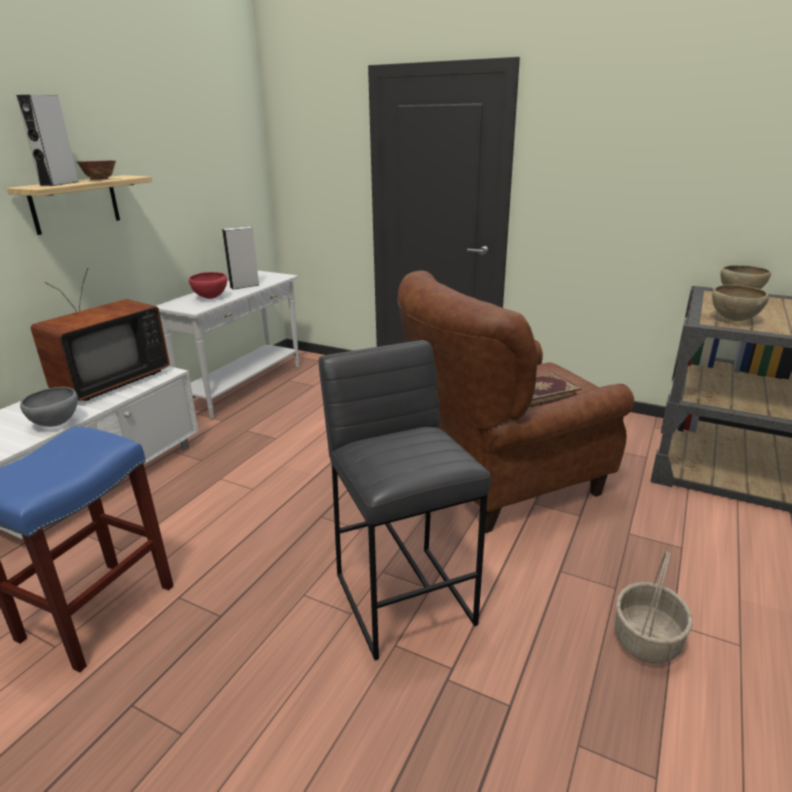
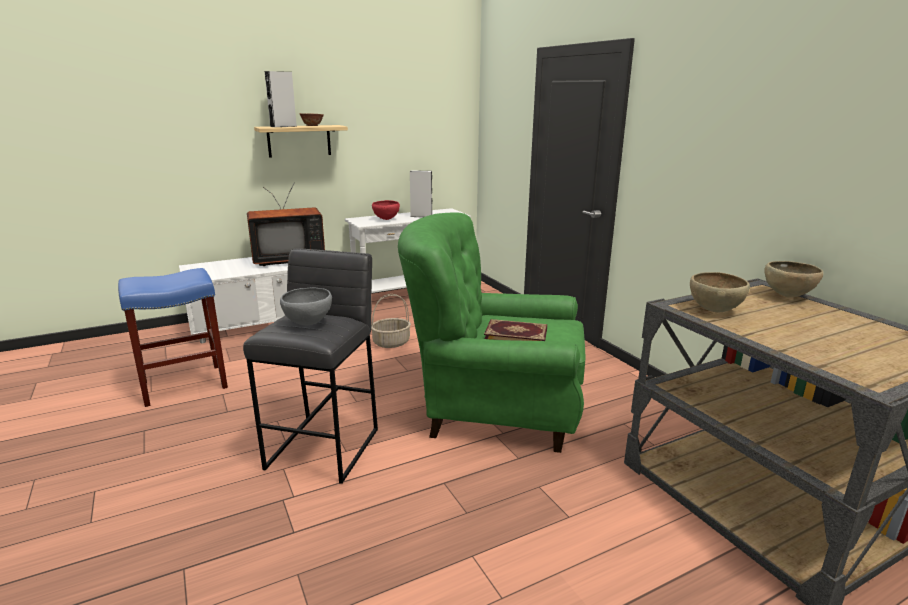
camera: 35 degrees right, 5 degrees down
grey bowl [20,387,78,427] -> grey bowl moved to [280,287,332,325]
brown armchair [398,271,634,533] -> green armchair [398,212,585,453]
basket [615,551,693,663] -> basket moved to [371,294,411,348]

